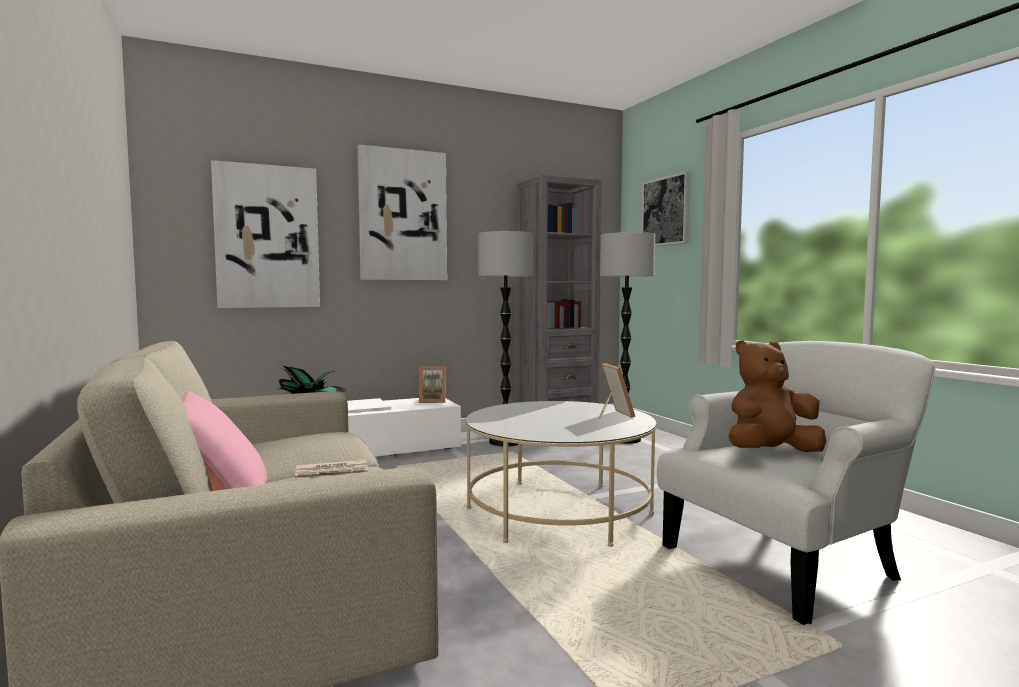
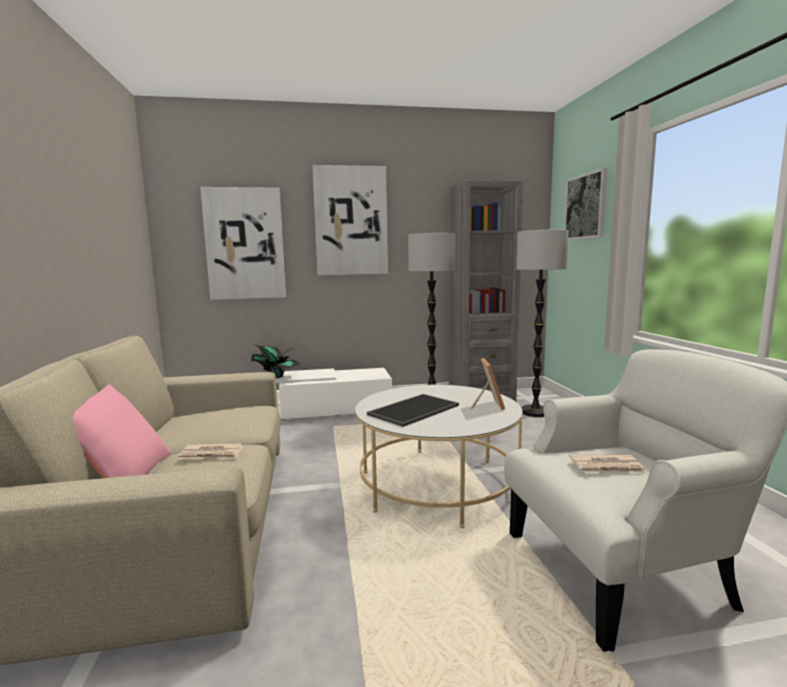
camera: 15 degrees right, 5 degrees up
picture frame [419,366,446,403] -> none
brown plush toy [728,340,826,452] -> newspaper [569,454,646,473]
none -> tray [367,394,459,427]

